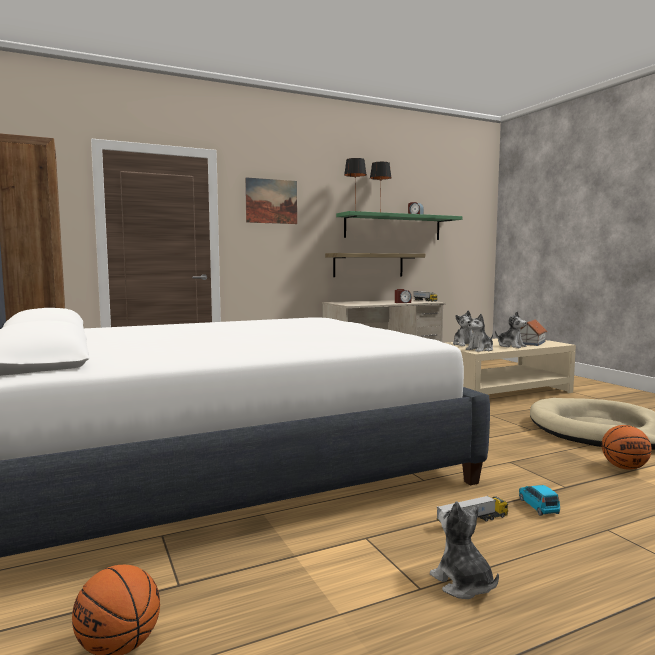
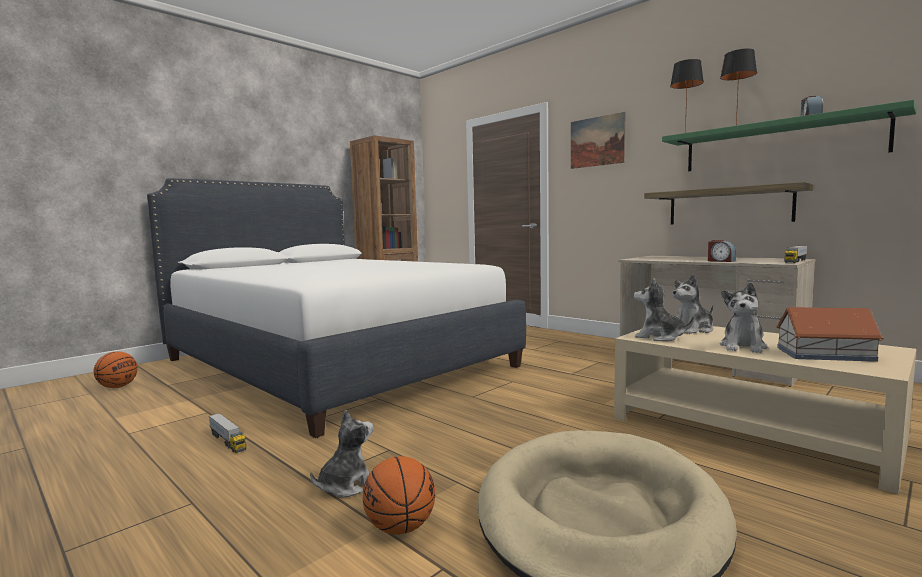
camera: 70 degrees right, 0 degrees up
plush toy [430,501,499,599] -> plush toy moved to [310,409,374,498]
blue toy car [519,485,560,516] -> none

